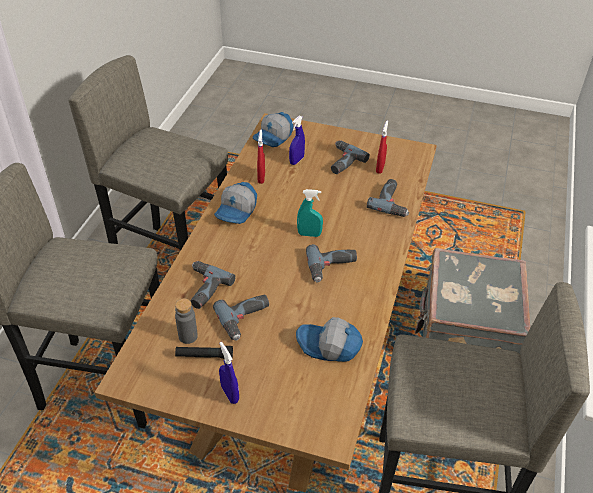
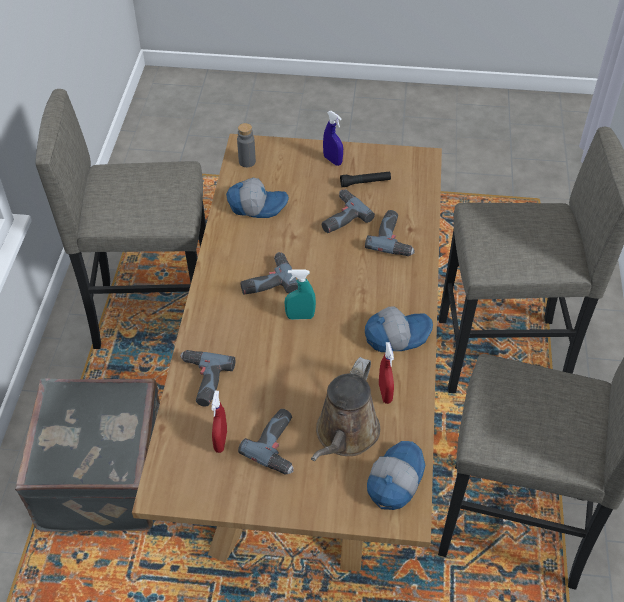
camera: 170 degrees right, 5 degrees up
grey bottle [175,298,198,344] -> grey bottle moved to [237,123,256,167]
cap [214,182,257,224] -> cap turned 60 degrees clockwise [365,306,433,352]
blue spray bottle [289,116,305,165] -> brown watering can [311,357,380,461]

